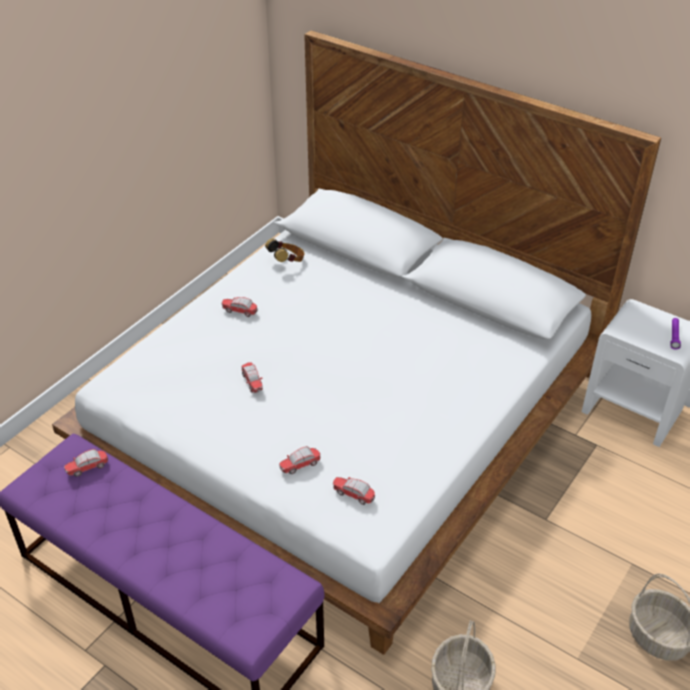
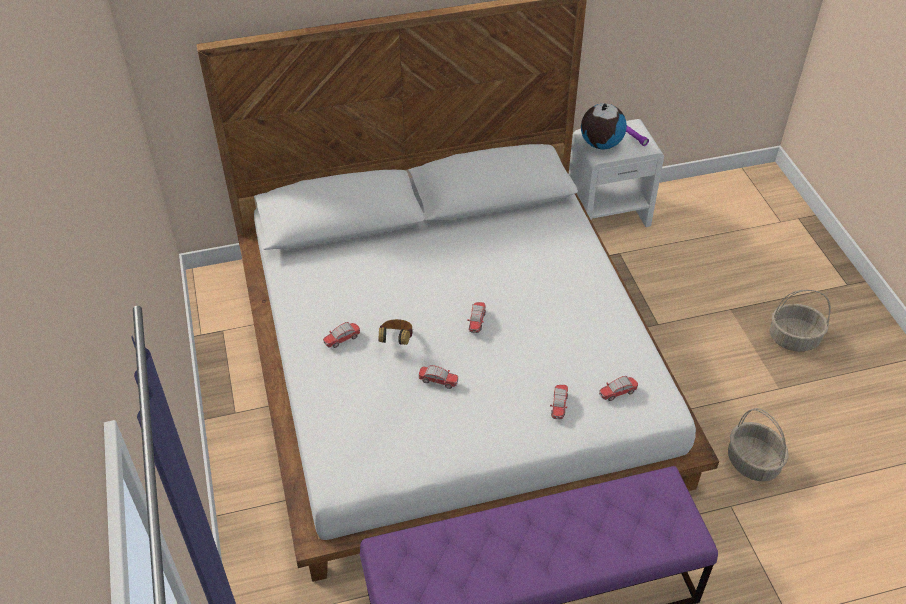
camera: 50 degrees left, 5 degrees up
toy car [64,449,108,477] -> toy car moved to [467,302,486,333]
headphones [265,238,305,262] -> headphones moved to [378,319,413,345]
none -> globe [581,103,627,149]

